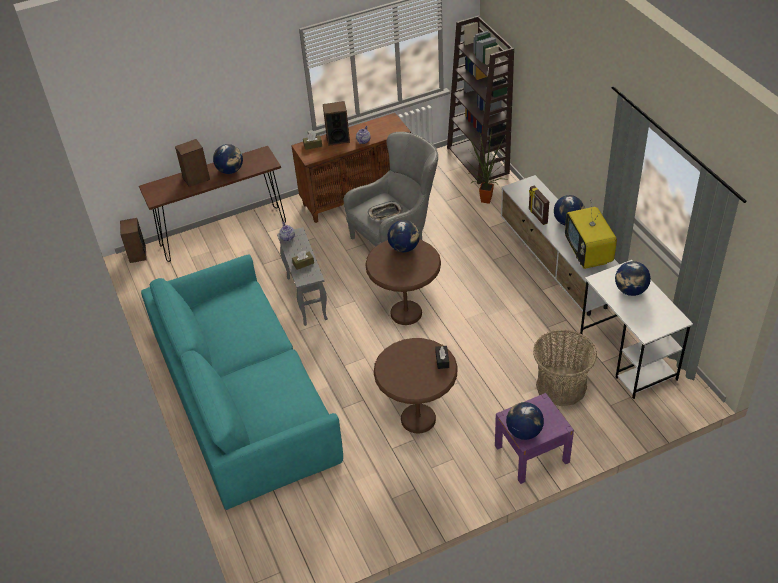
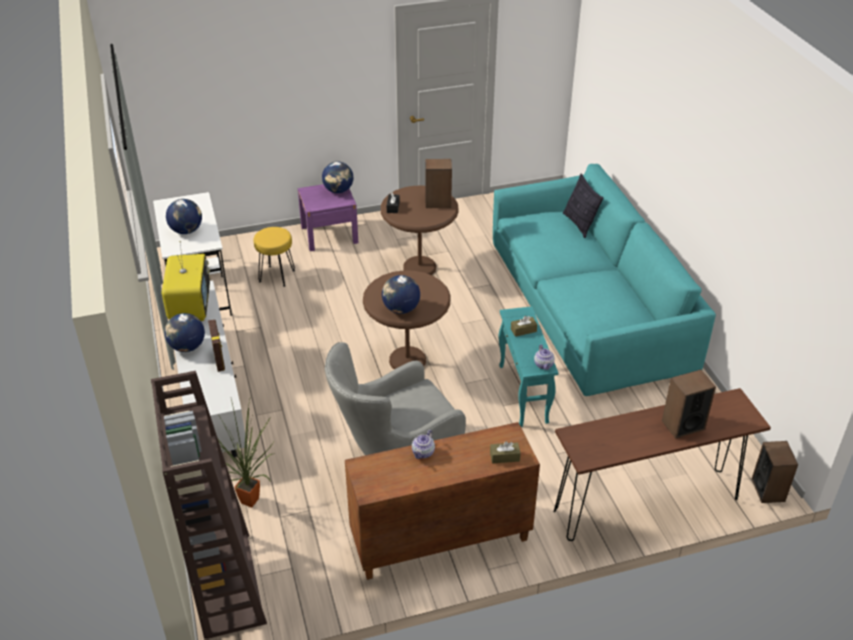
camera: 175 degrees left, 5 degrees down
globe [213,144,243,174] -> none
grey side table [277,227,328,326] -> turquoise side table [499,306,558,427]
speaker [323,101,350,146] -> speaker moved to [425,159,452,208]
tray [368,201,403,221] -> none
basket [533,330,597,406] -> yellow stool [254,227,295,287]
none -> pillow [563,174,604,238]

